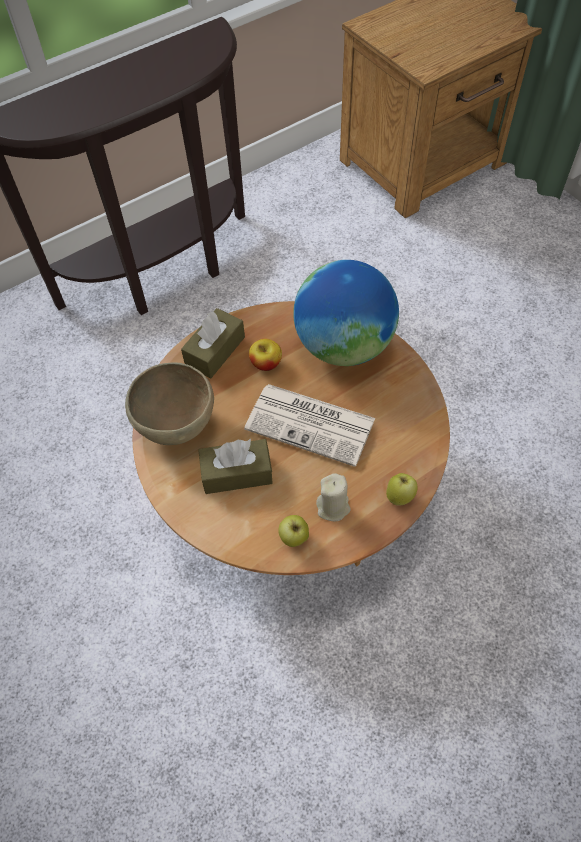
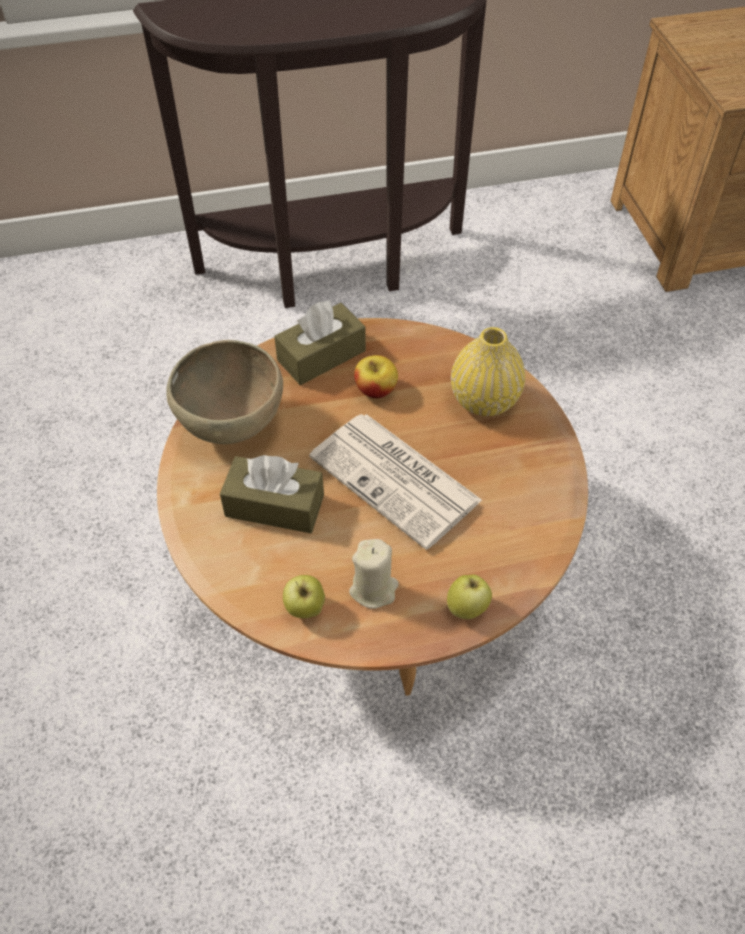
camera: 20 degrees right, 5 degrees down
globe [293,260,399,366] -> yellow vase [451,327,525,416]

